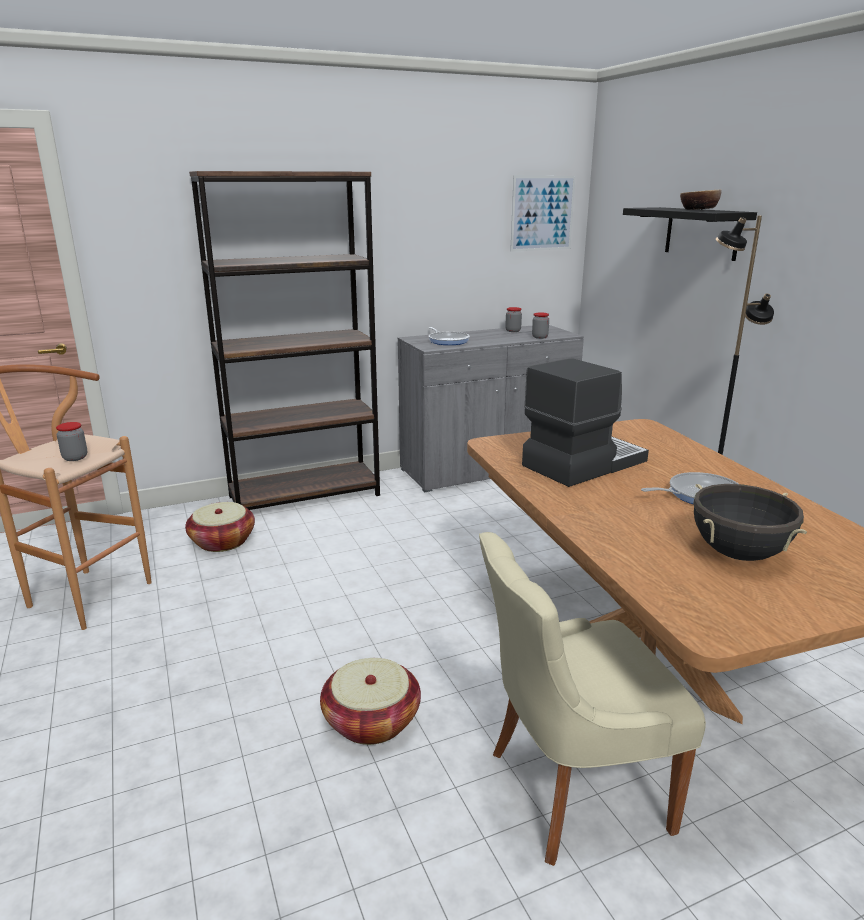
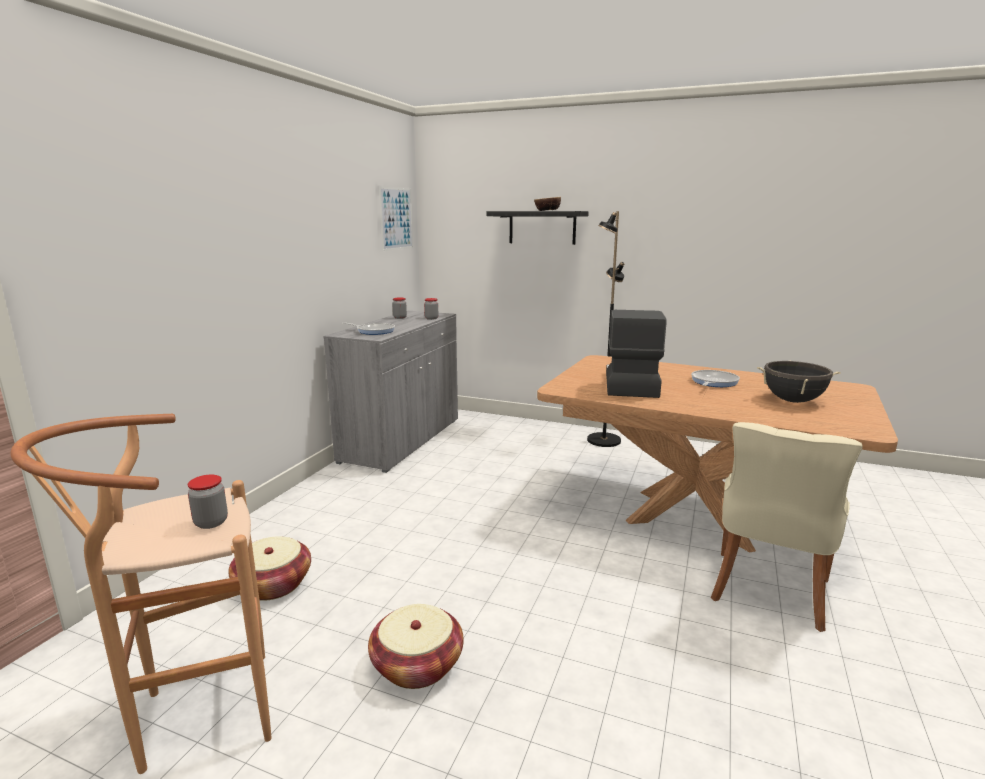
camera: 45 degrees left, 5 degrees down
brown bookcase [189,171,380,510] -> none
basket [320,658,421,745] -> basket moved to [368,604,464,689]

